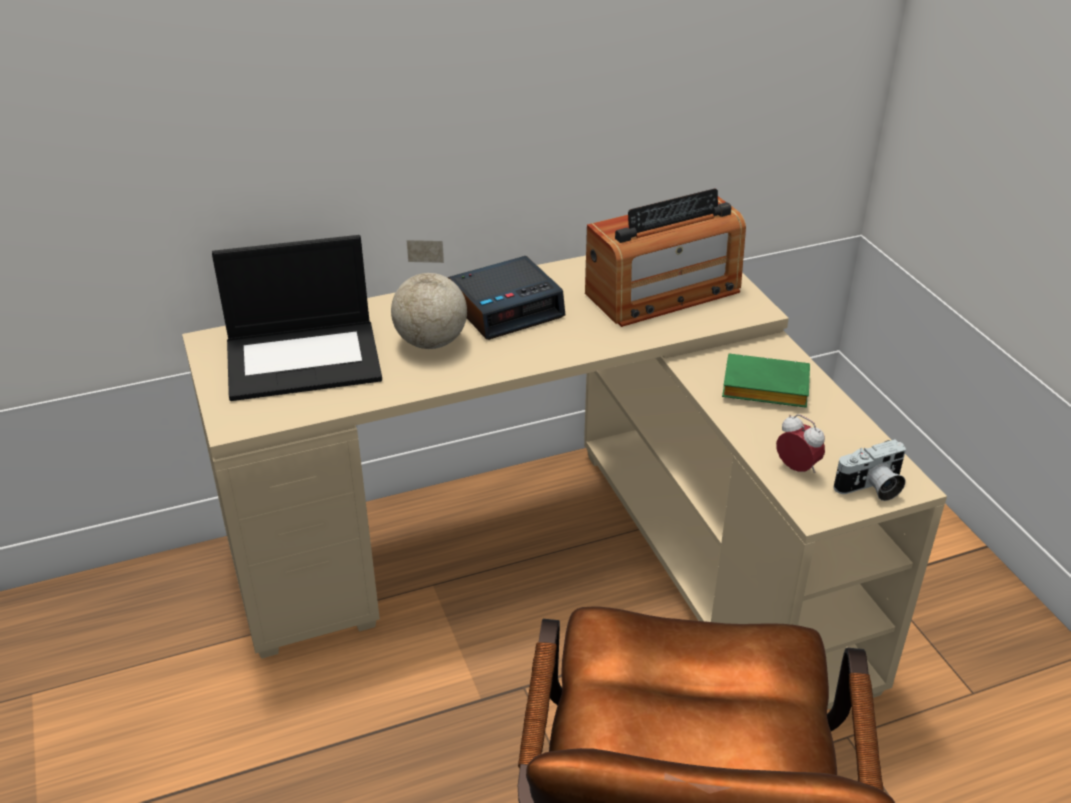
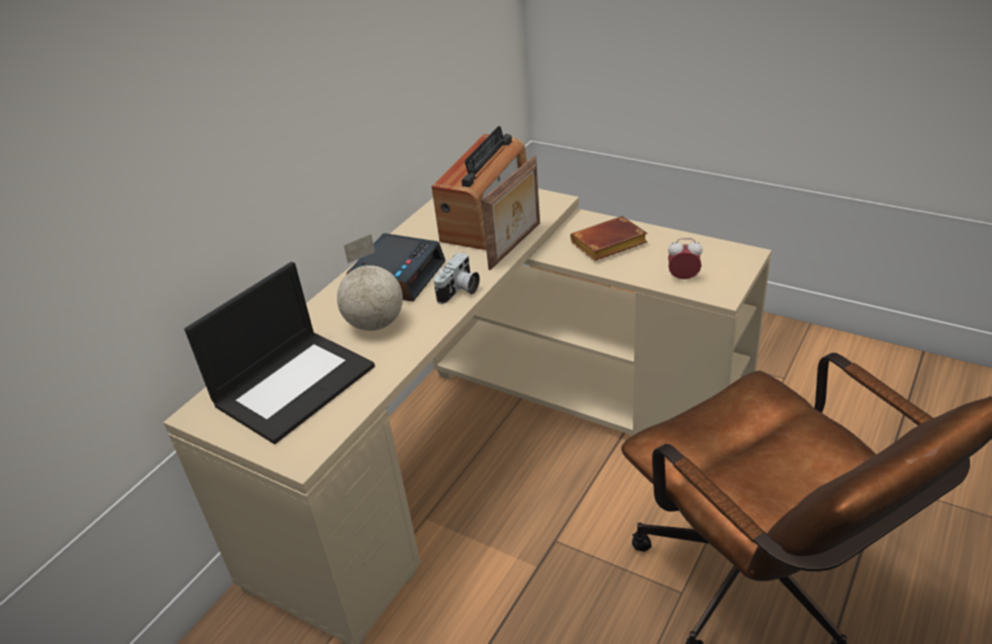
camera: 35 degrees left, 0 degrees up
green book [722,354,810,408] -> brown book [570,216,647,261]
camera [833,439,906,501] -> camera moved to [433,253,480,304]
none -> picture frame [481,156,540,270]

